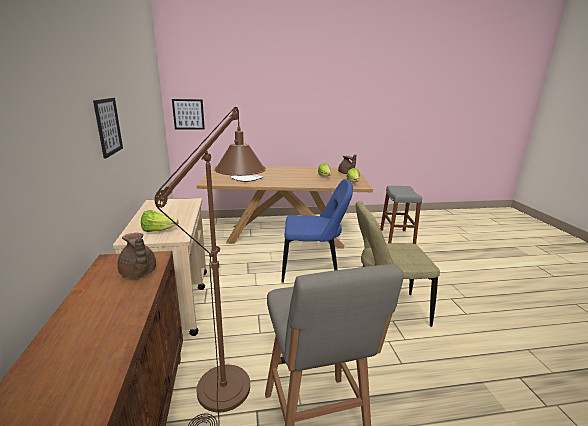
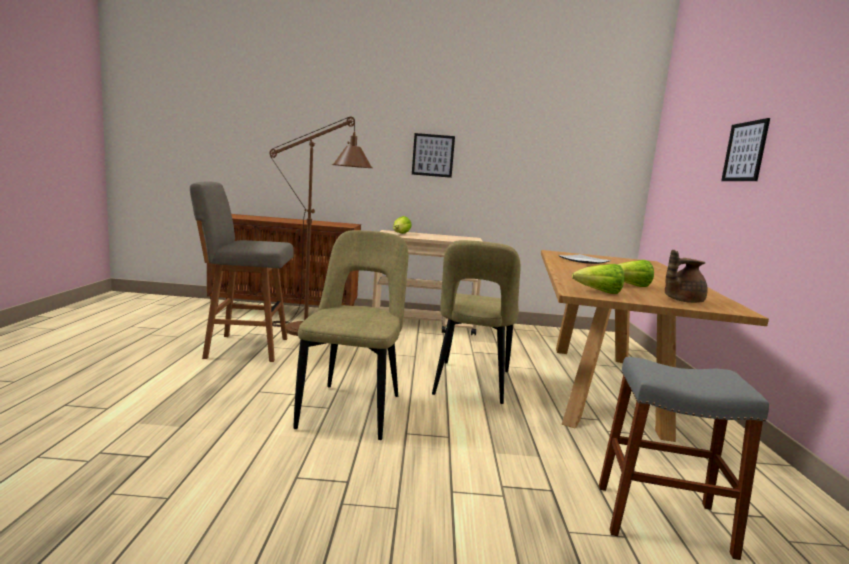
camera: 100 degrees right, 10 degrees down
brown teapot [117,233,156,277] -> none
picture [172,99,205,130] -> picture moved to [721,118,770,181]
blue chair [282,179,353,283] -> beige chair [432,240,521,404]

